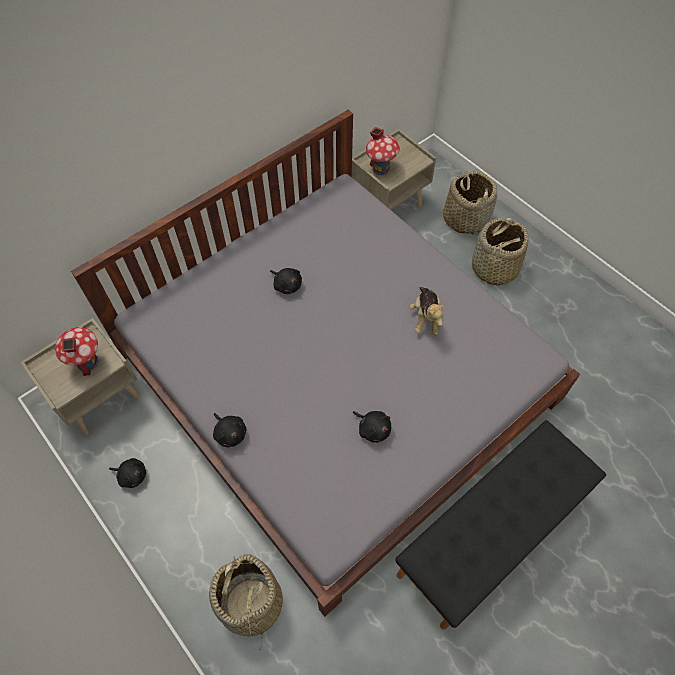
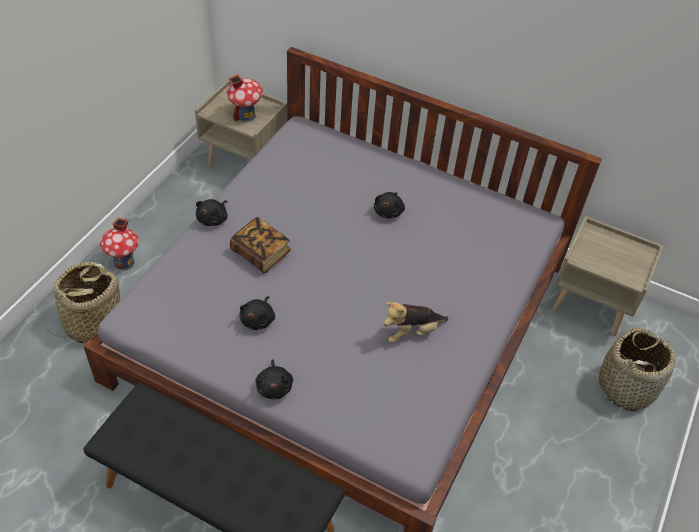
camera: 65 degrees right, 10 degrees down
black plush toy [109,458,146,488] -> black plush toy moved to [255,359,293,400]
toy house [366,126,400,175] -> toy house moved to [100,218,139,270]
basket [472,218,528,285] -> none
none -> book [230,217,291,273]

